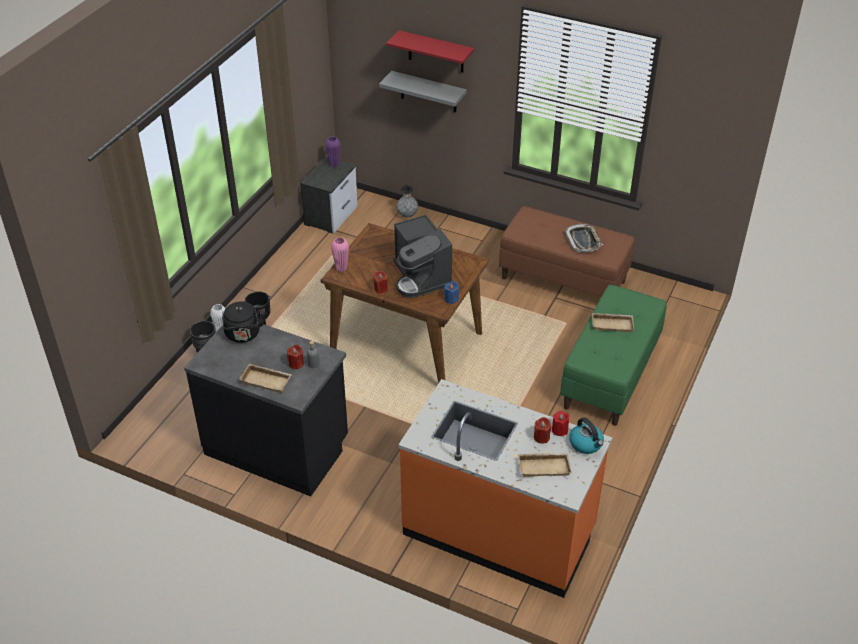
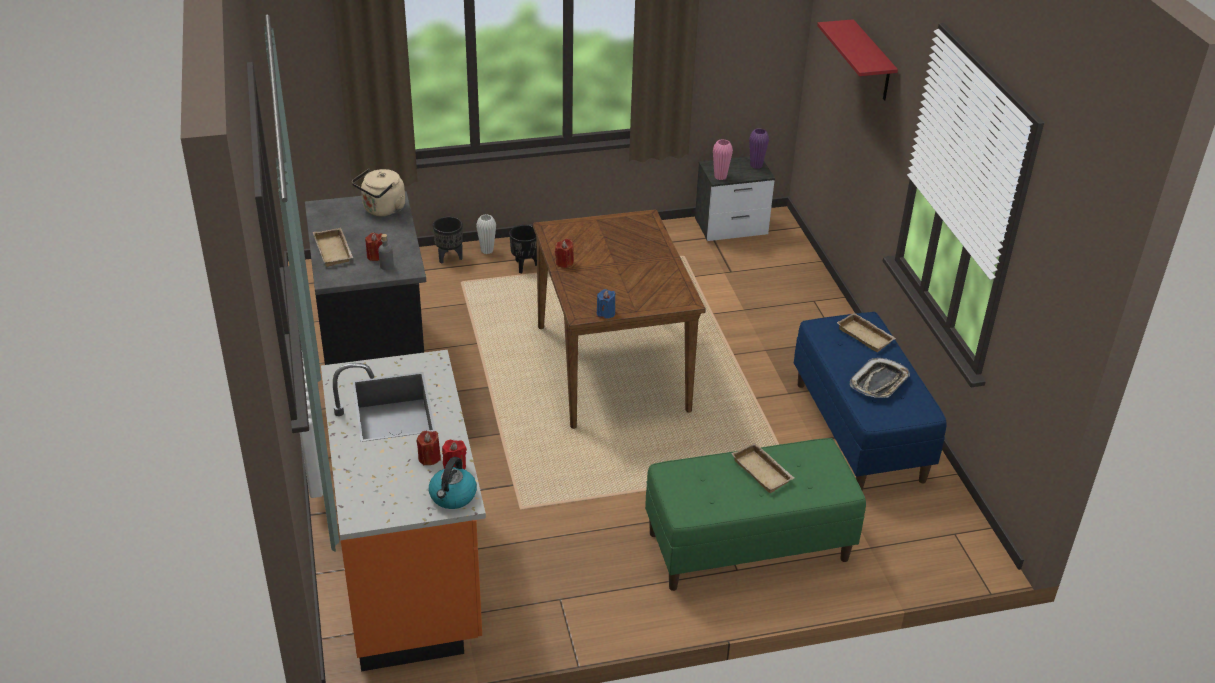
camera: 50 degrees right, 5 degrees down
black kettle [222,302,267,343] -> beige kettle [352,169,405,217]
pink vase [331,237,349,272] -> pink vase moved to [713,139,733,180]
grey shelf [379,71,467,112] -> none
coffee machine [393,215,454,298] -> none
grey vase [396,185,418,218] -> none
brown bench [499,206,635,297] -> blue bench [794,312,947,490]
beige tray [518,453,572,477] -> beige tray moved to [837,313,896,353]

